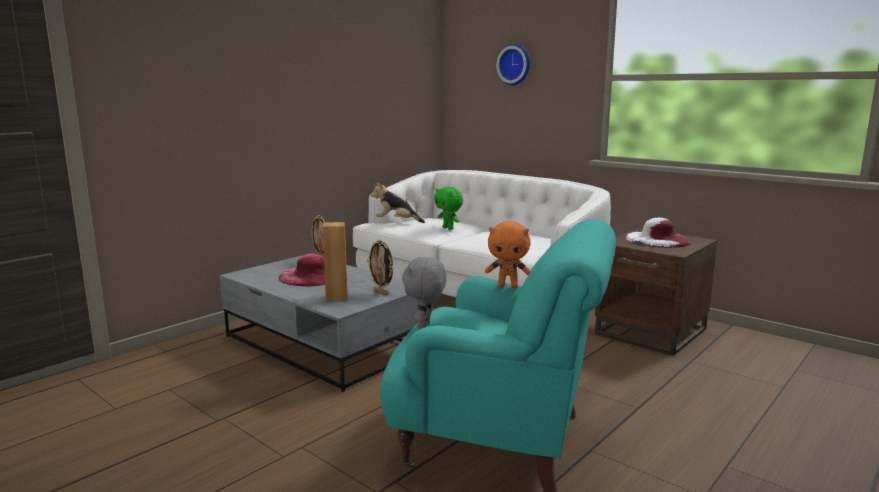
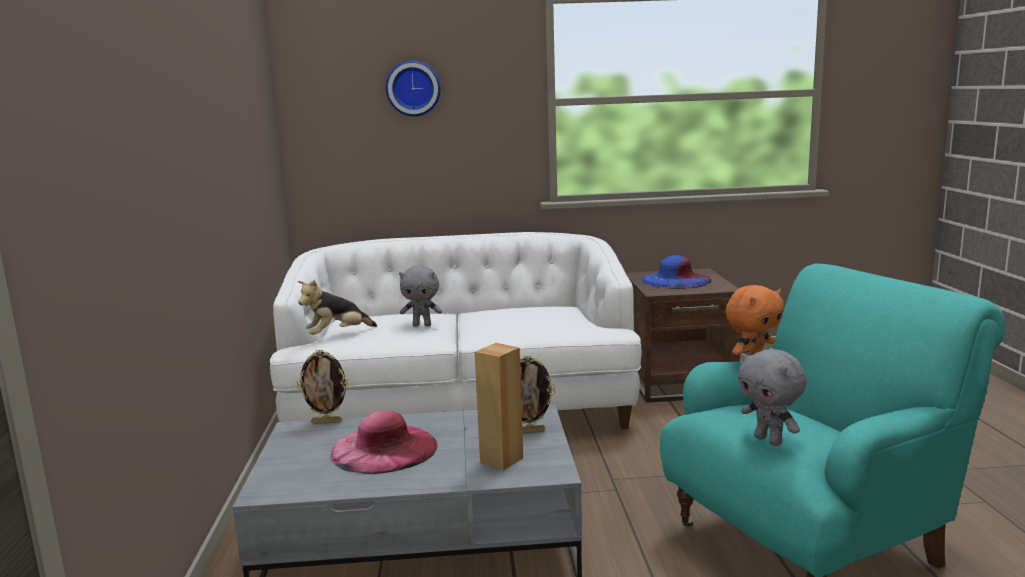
camera: 45 degrees left, 0 degrees up
green plush toy [434,187,463,230] -> grey plush toy [399,266,442,326]
white hat [626,218,691,248] -> blue hat [641,255,712,289]

